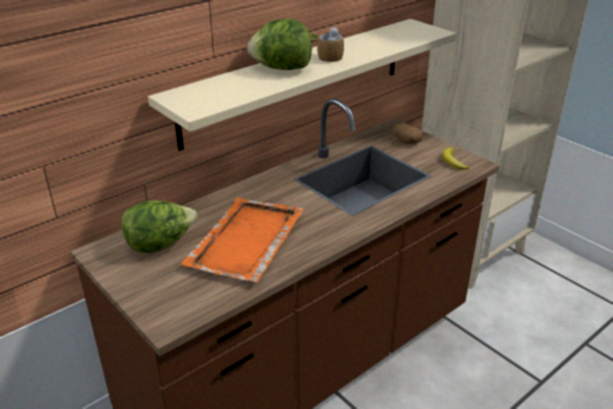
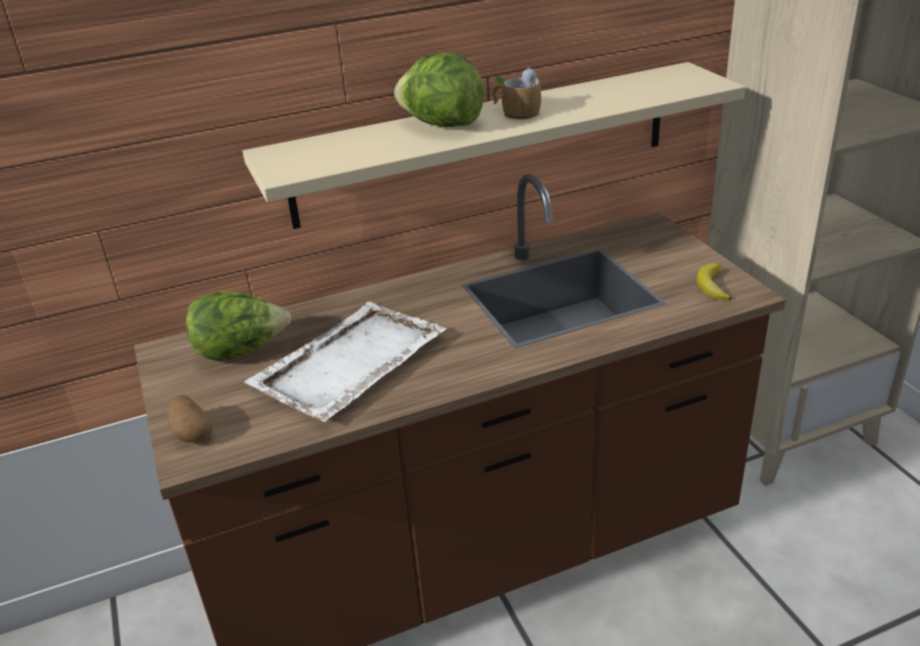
camera: 20 degrees right, 0 degrees up
orange tray [180,198,304,282] -> white tray [244,302,447,422]
potato [393,123,423,144] -> potato moved to [167,395,213,442]

